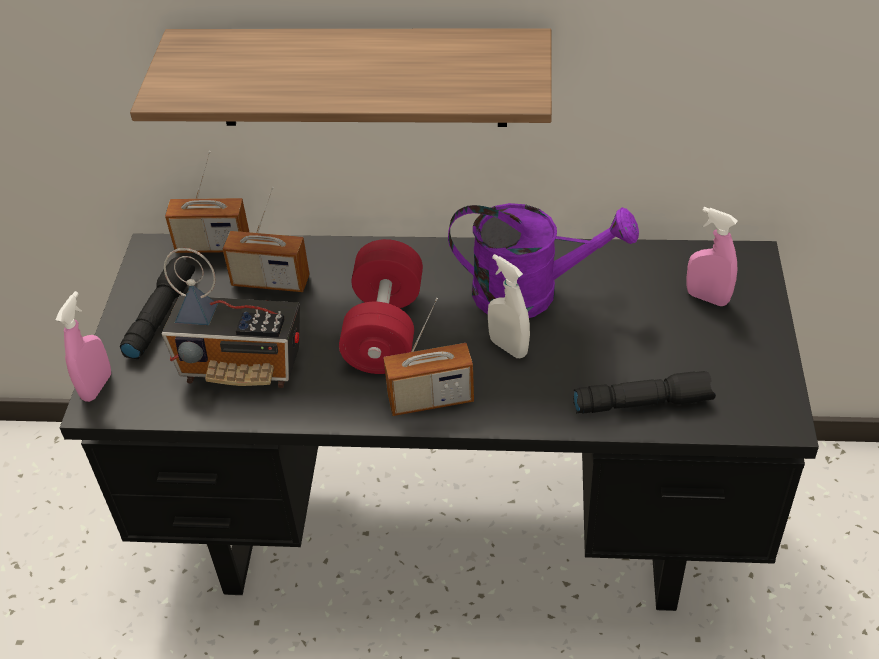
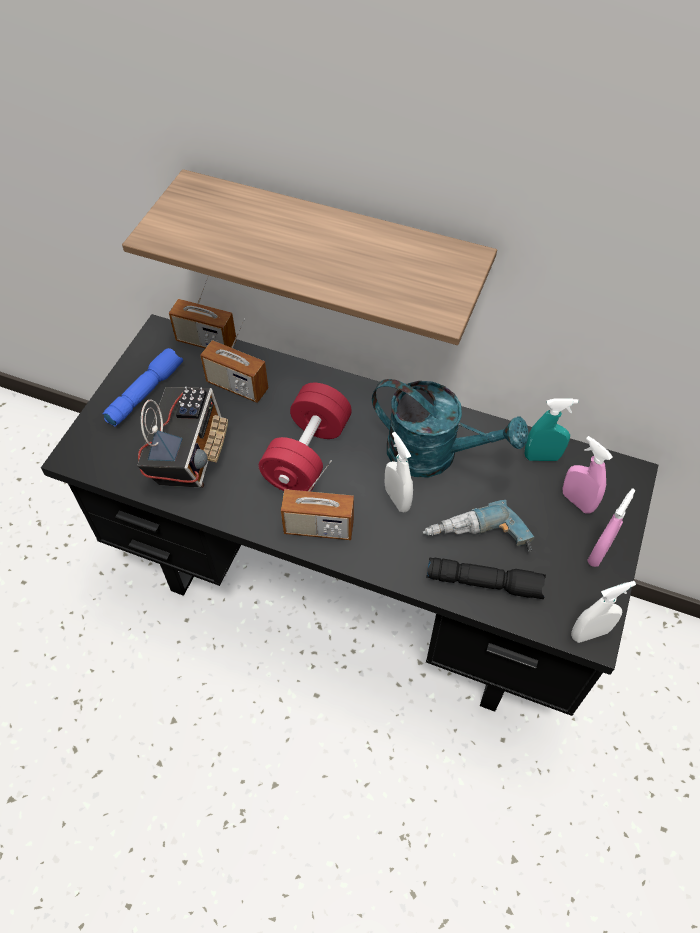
camera: 15 degrees right, 10 degrees up
pink spray bottle [56,291,111,402] -> pink spray bottle moved to [587,489,636,567]
black flashlight [120,257,195,359] -> blue flashlight [102,348,183,427]
radio [161,248,300,388] -> radio turned 105 degrees counterclockwise [137,387,228,487]
purple watering can [448,203,639,318] -> turquoise watering can [372,379,528,478]
none -> power drill [422,500,535,552]
none -> turquoise spray bottle [524,399,578,461]
none -> white spray bottle [571,581,636,643]

